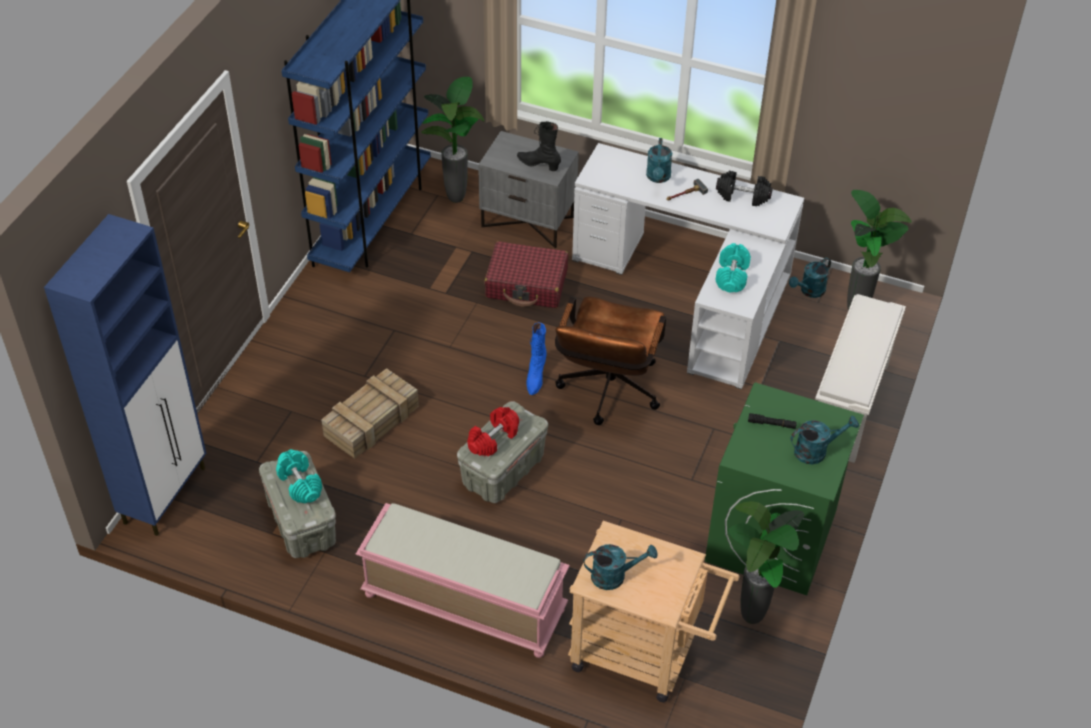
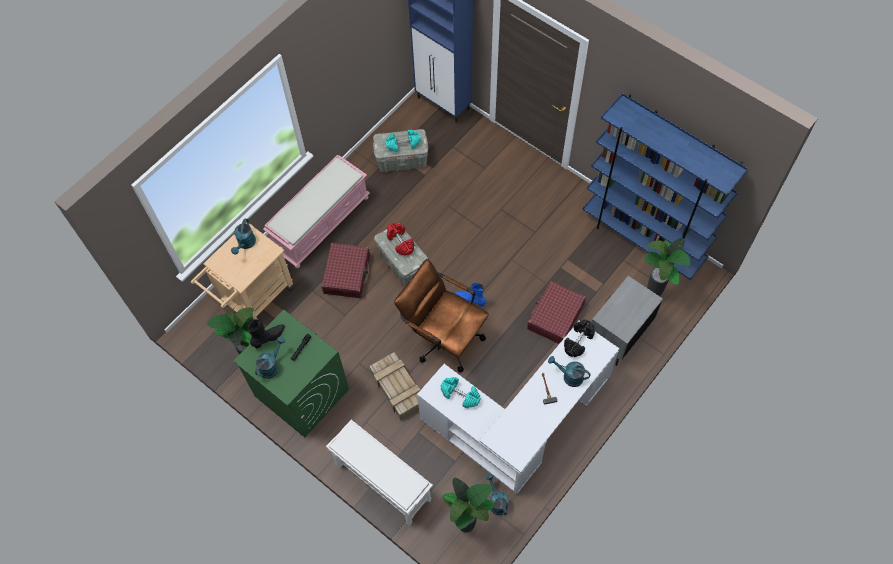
camera: 110 degrees right, 15 degrees up
crate [321,368,419,459] -> crate moved to [369,352,420,420]
black boot [517,121,561,171] -> black boot moved to [248,319,285,348]
black dumbbell [716,171,773,206] -> black dumbbell moved to [564,320,595,357]
turquoise watering can [791,415,859,464] -> turquoise watering can turned 150 degrees counterclockwise [255,337,285,379]
none -> red suitcase [321,243,370,298]

